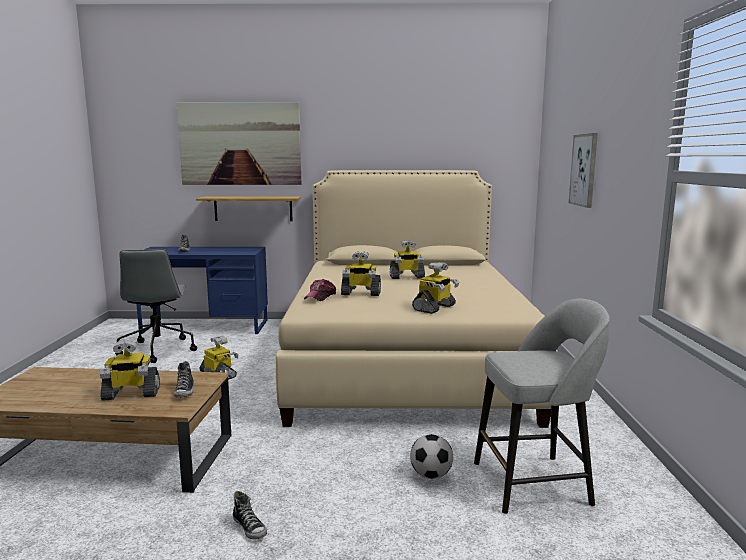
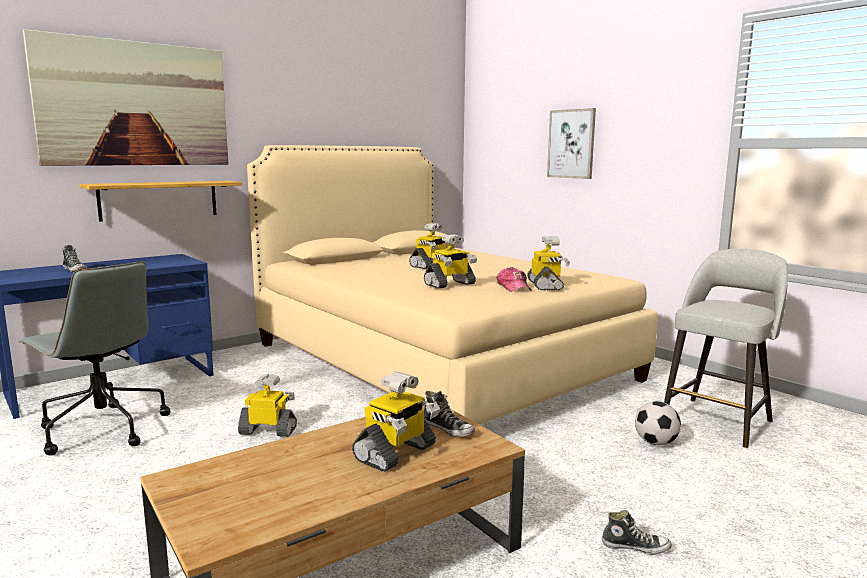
camera: 40 degrees left, 0 degrees up
cap [304,279,336,301] -> cap moved to [497,267,531,292]

